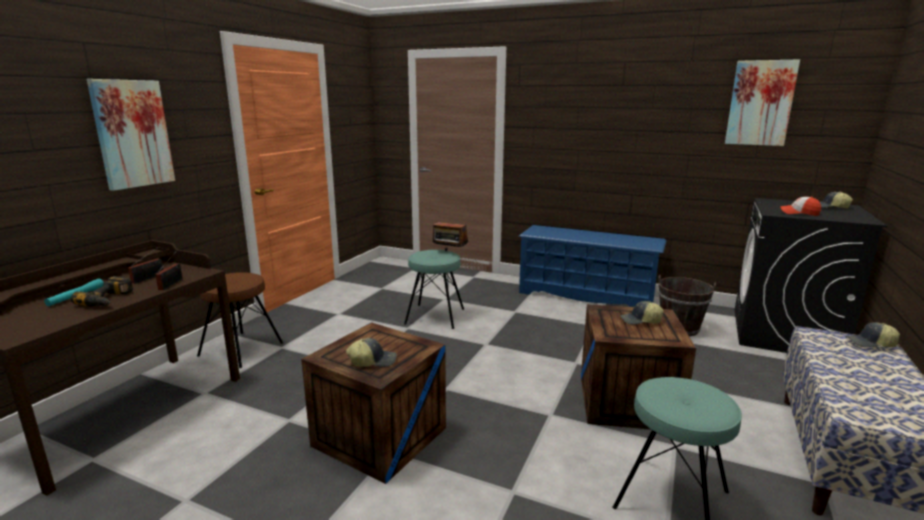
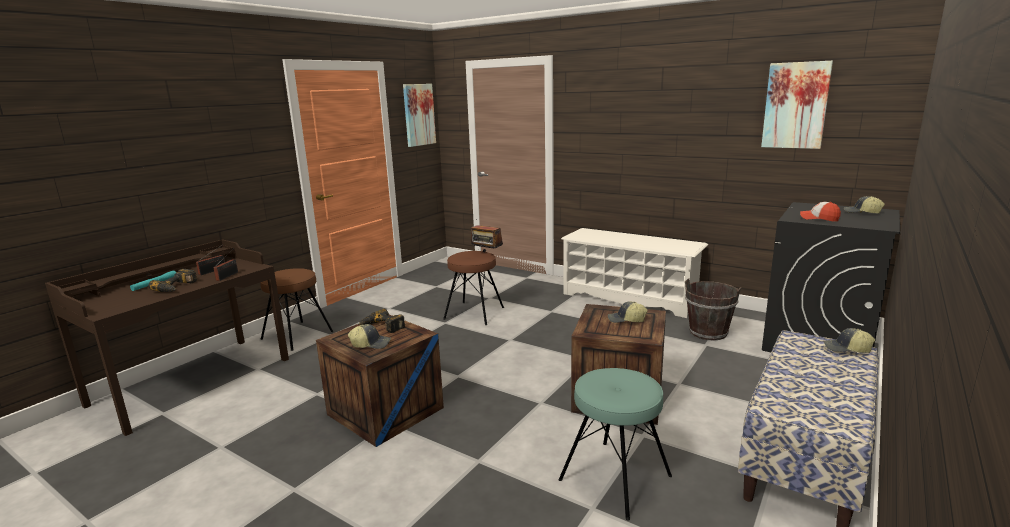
camera: 10 degrees right, 0 degrees up
picture [87,79,175,191] -> picture moved to [403,84,436,147]
turquoise stool [404,250,464,329] -> brown stool [443,251,504,325]
blue shoe rack [518,225,666,307] -> white shoe rack [561,228,708,318]
none -> power drill [358,309,405,333]

